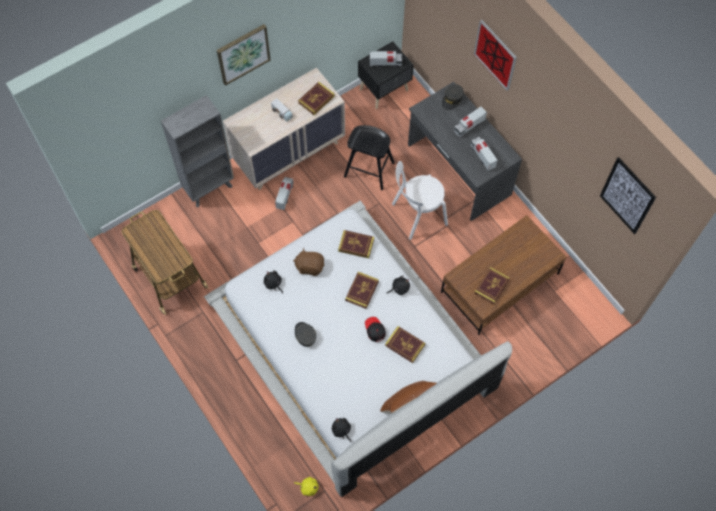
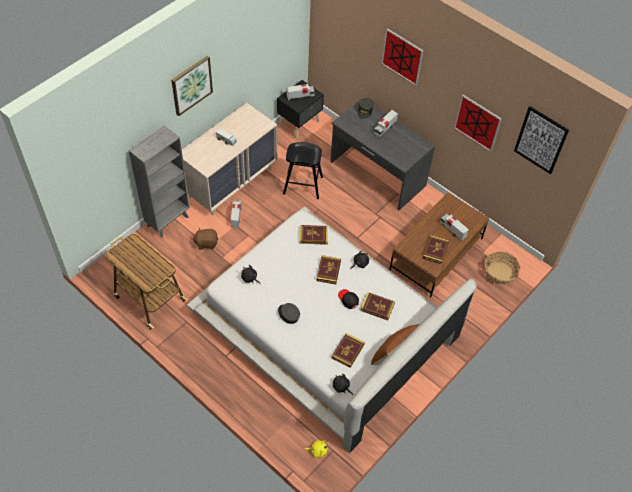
camera: 15 degrees left, 10 degrees down
brown plush toy [293,248,324,276] -> brown plush toy moved to [192,228,218,249]
book [298,82,335,115] -> book moved to [332,333,365,368]
white chair [392,161,448,240] -> none
toy truck [470,137,498,171] -> toy truck moved to [440,214,469,241]
none -> picture [454,95,502,152]
none -> basket [485,252,520,284]

